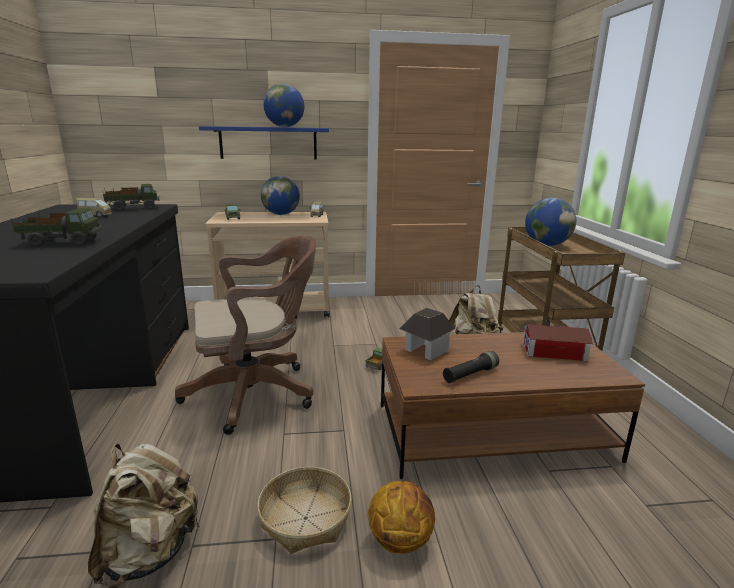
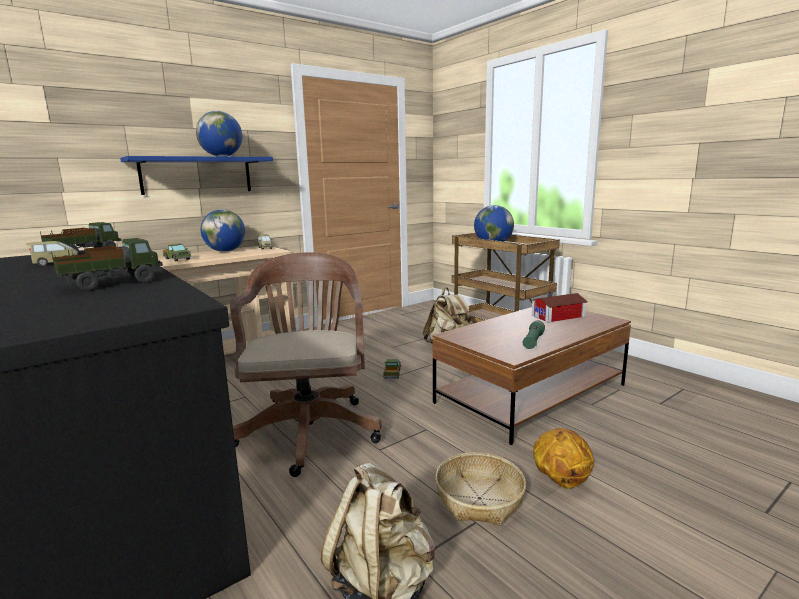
camera: 30 degrees left, 5 degrees down
brown office chair [175,236,317,435] -> brown office chair turned 45 degrees counterclockwise [230,252,382,477]
toy house [399,308,455,360] -> none
black flashlight [443,351,499,383] -> green flashlight [523,320,545,349]

